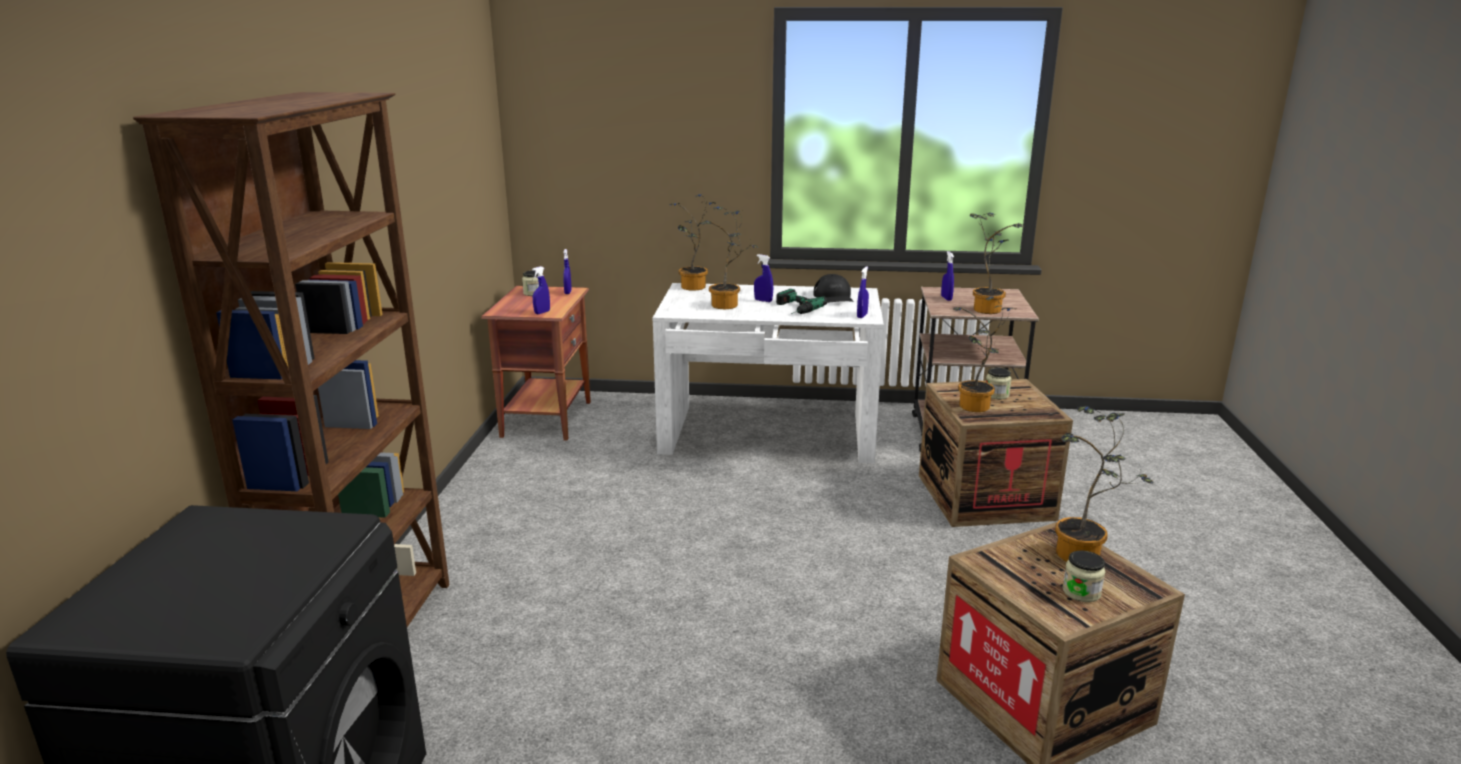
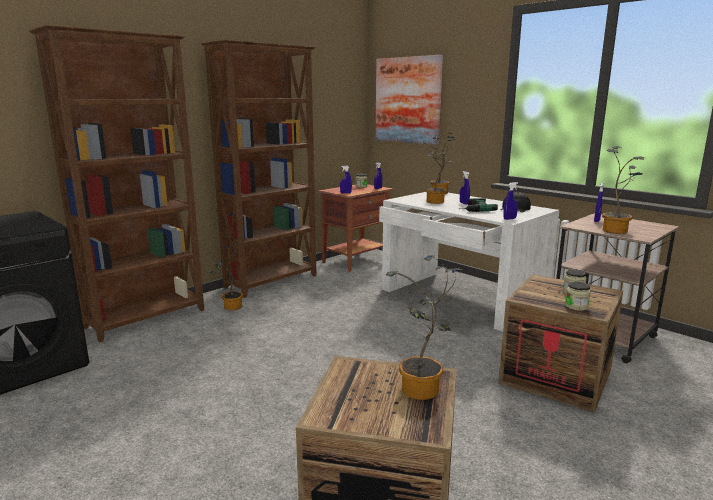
camera: 40 degrees right, 5 degrees down
potted plant [953,296,1015,412] -> potted plant moved to [209,243,243,310]
jar [1063,551,1106,602] -> jar moved to [565,282,591,311]
none -> brown bookcase [201,40,317,298]
none -> picture [375,55,443,145]

